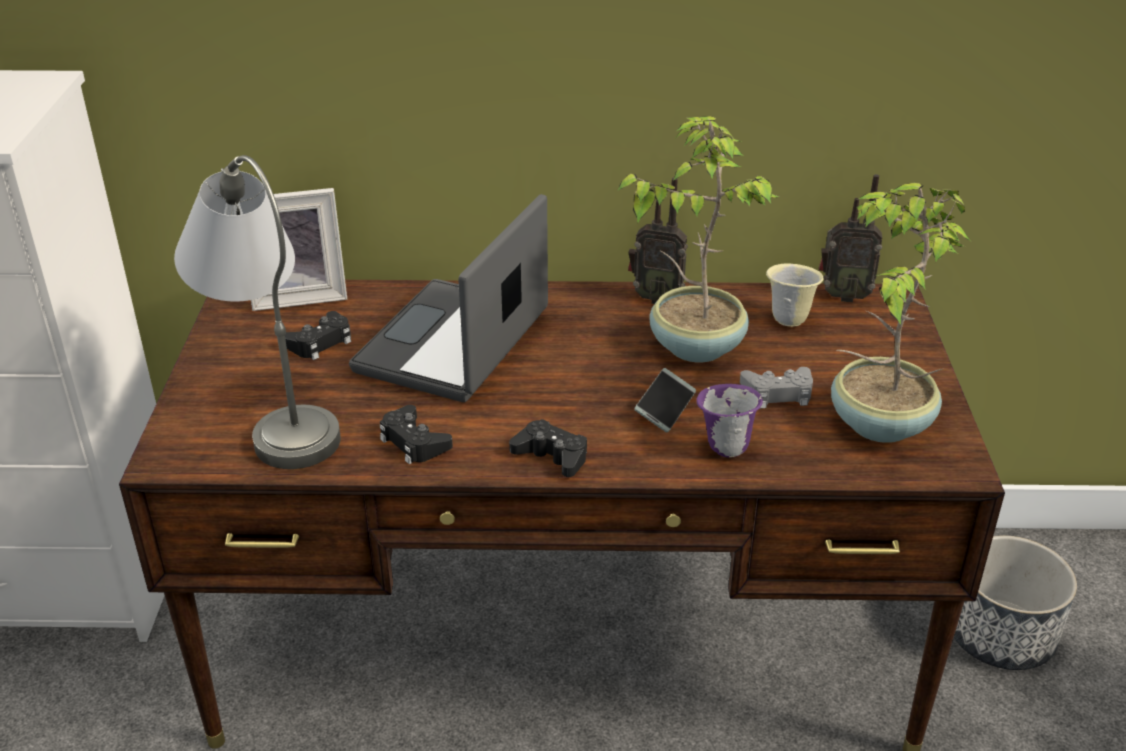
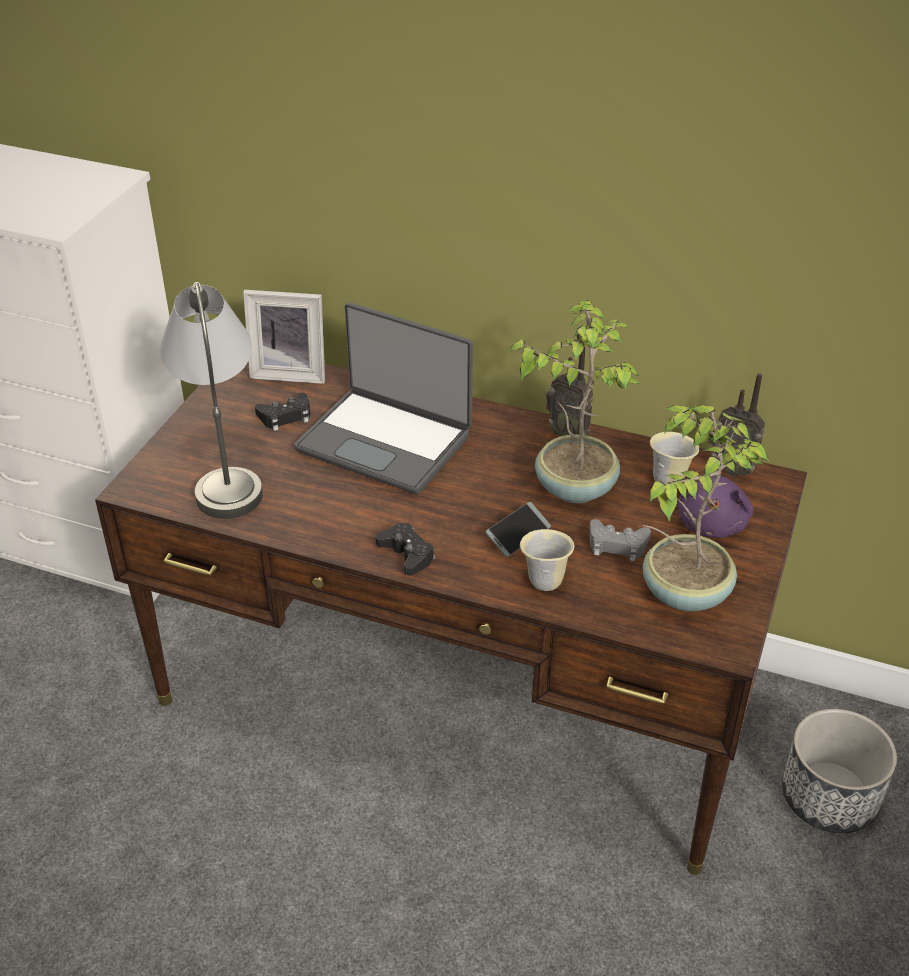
camera: 20 degrees right, 5 degrees up
laptop [349,194,548,402] -> laptop turned 105 degrees counterclockwise [294,302,473,495]
black game controller [380,405,453,464] -> none
purple mug [696,384,763,458] -> beige mug [520,529,575,591]
none -> purple plush toy [678,476,753,538]

